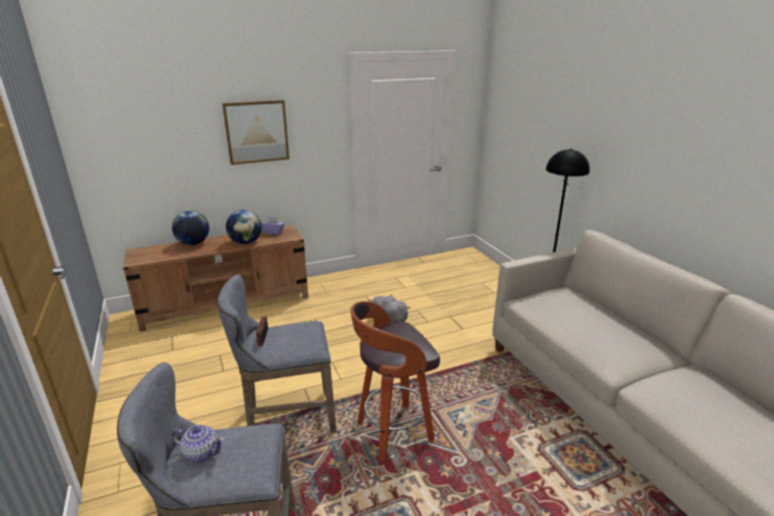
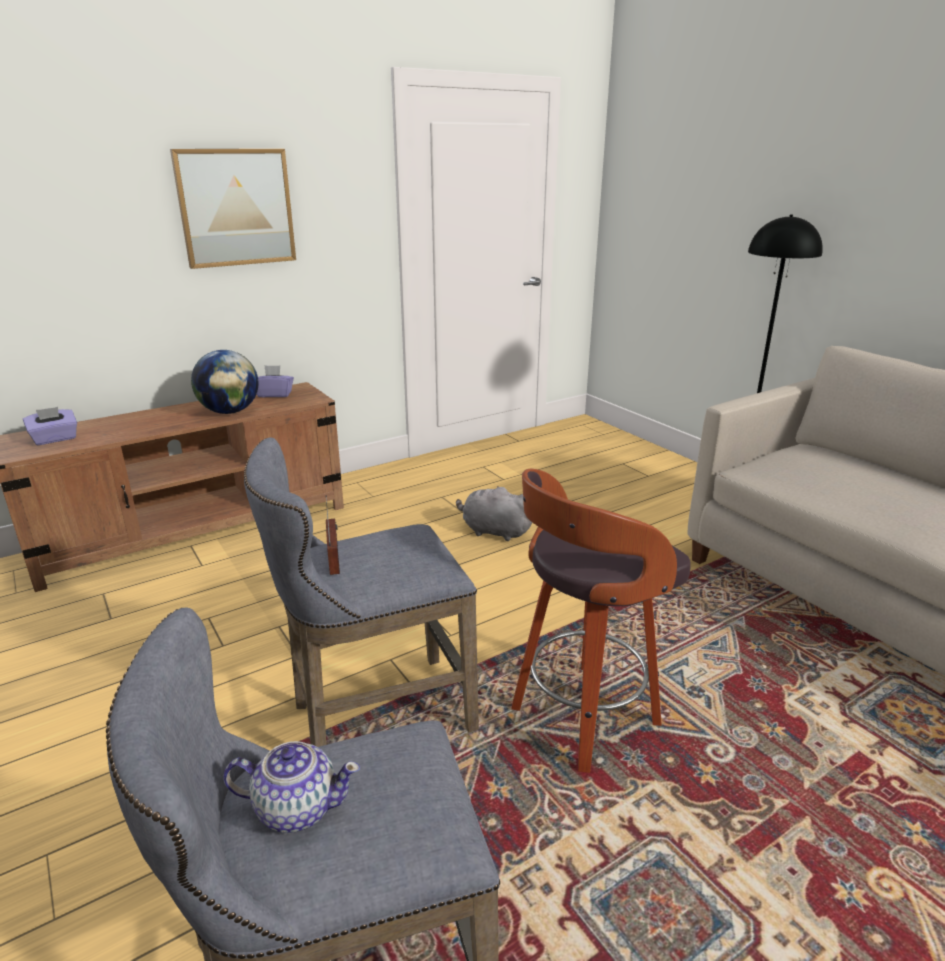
camera: 10 degrees left, 0 degrees up
globe [172,211,209,245] -> none
none -> purple tissue box [23,407,77,445]

